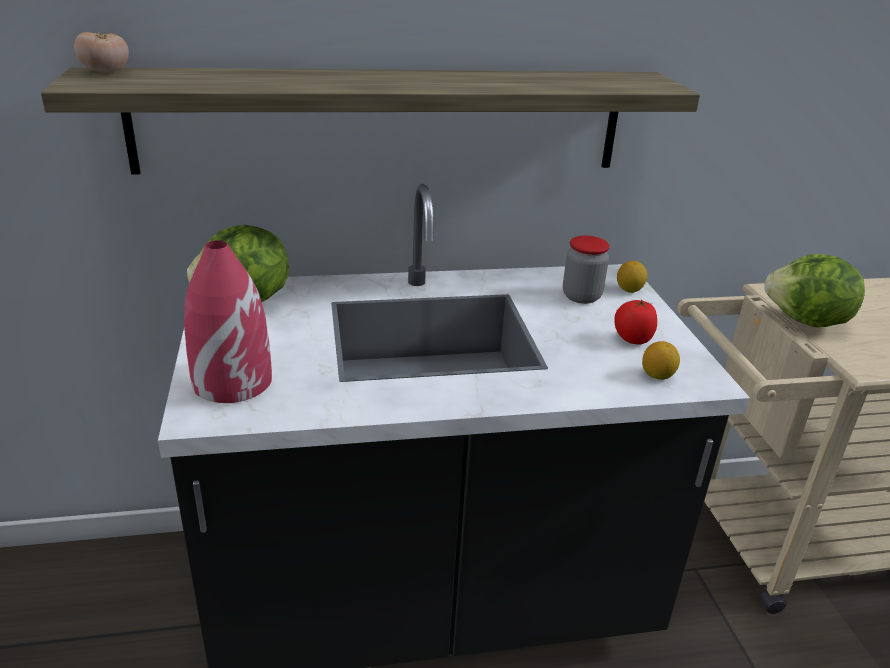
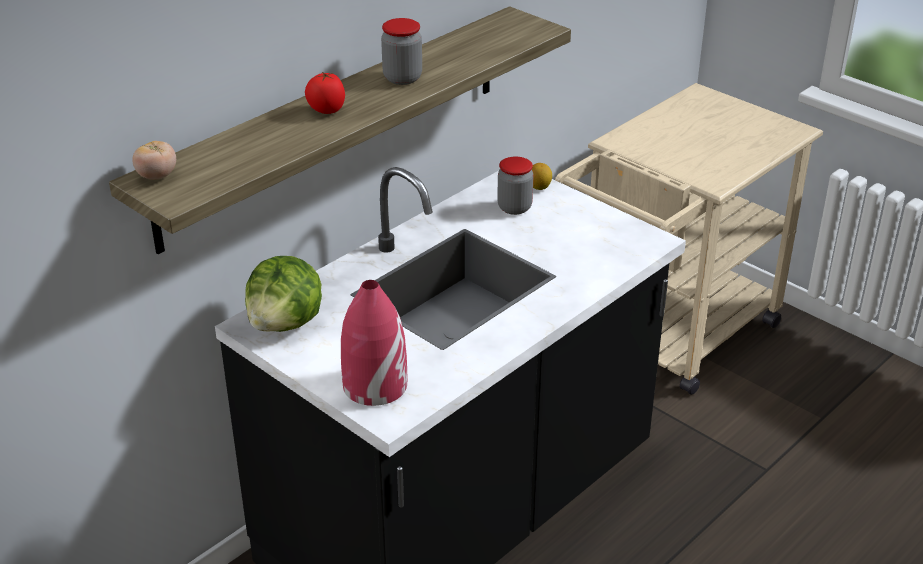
camera: 35 degrees left, 5 degrees up
tomato [614,299,657,345] -> tomato moved to [305,72,345,114]
lemon [642,341,680,380] -> none
lettuce [765,254,865,327] -> none
none -> jar [381,18,422,85]

